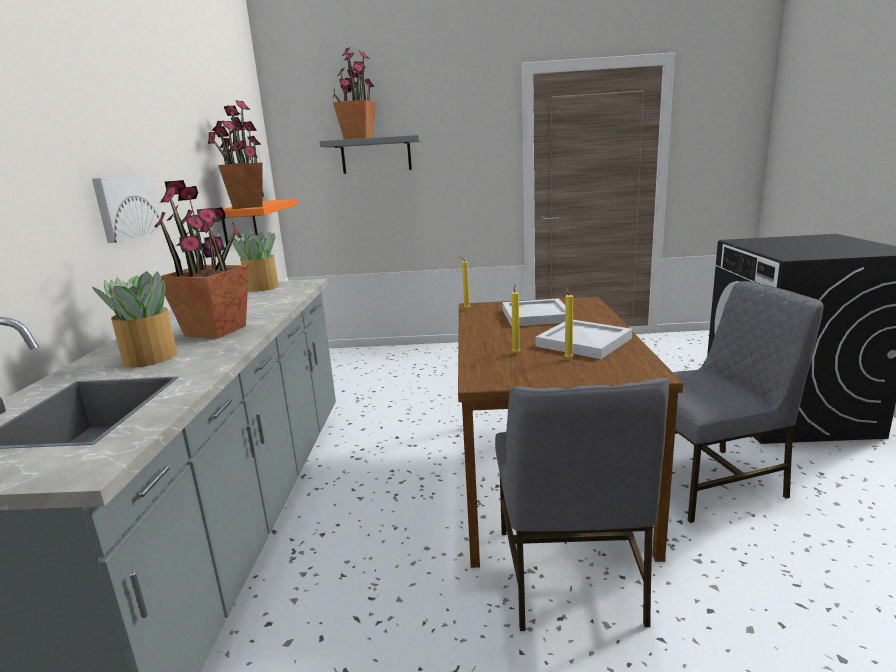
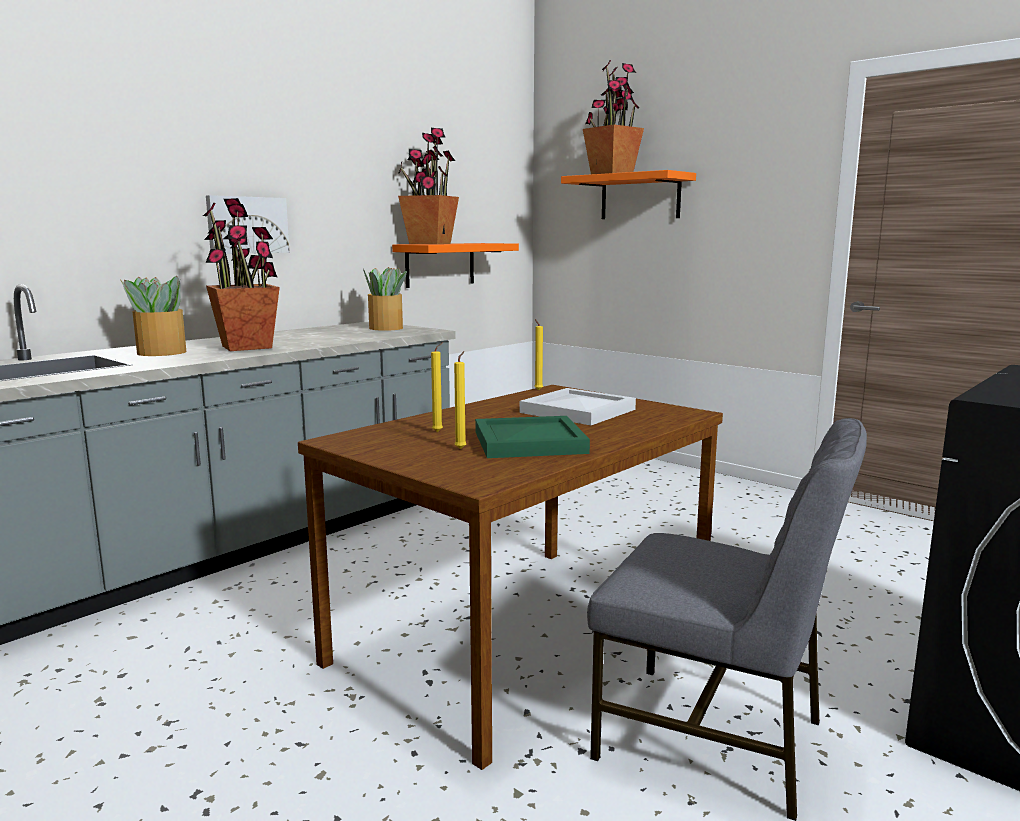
camera: 40 degrees right, 5 degrees down
grey shelf [319,135,421,174] -> orange shelf [561,170,696,219]
grey chair [495,378,669,631] -> none
white tray [535,320,632,359] -> green tray [475,416,590,458]

